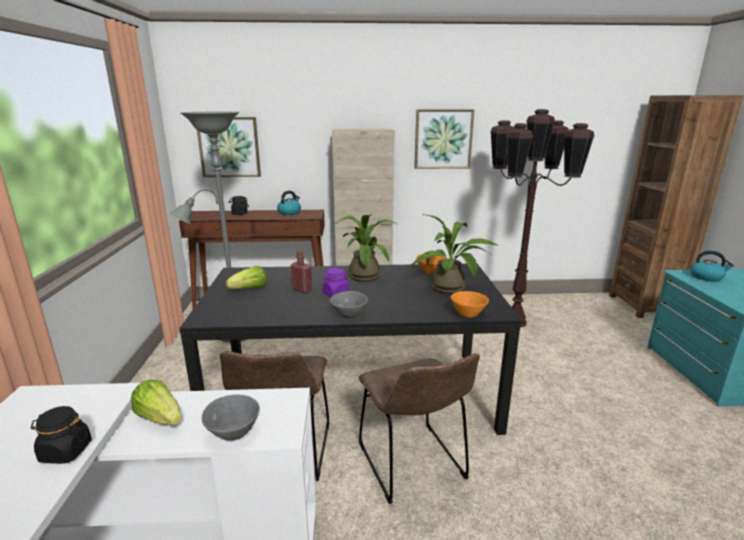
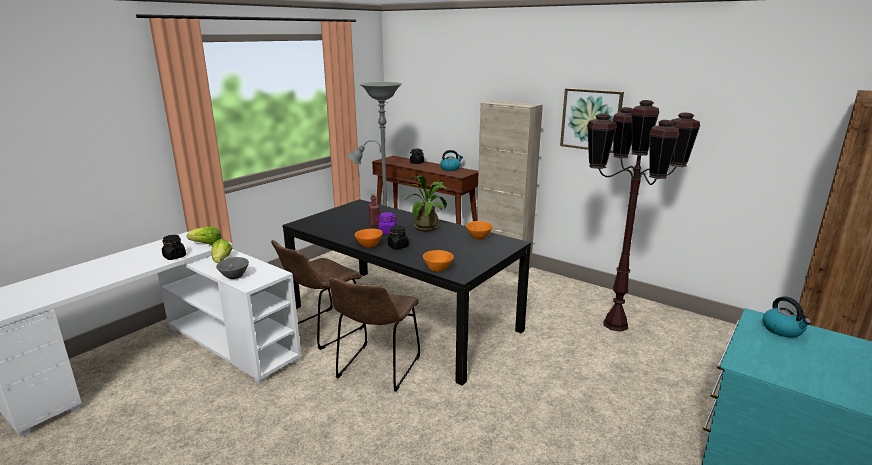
camera: 40 degrees right, 0 degrees up
picture [197,117,261,177] -> none
lettuce [226,266,266,289] -> lettuce moved to [187,227,222,245]
grey bowl [330,291,368,318] -> orange bowl [355,229,383,248]
potted plant [412,214,498,294] -> none
none -> black jar [388,225,409,249]

